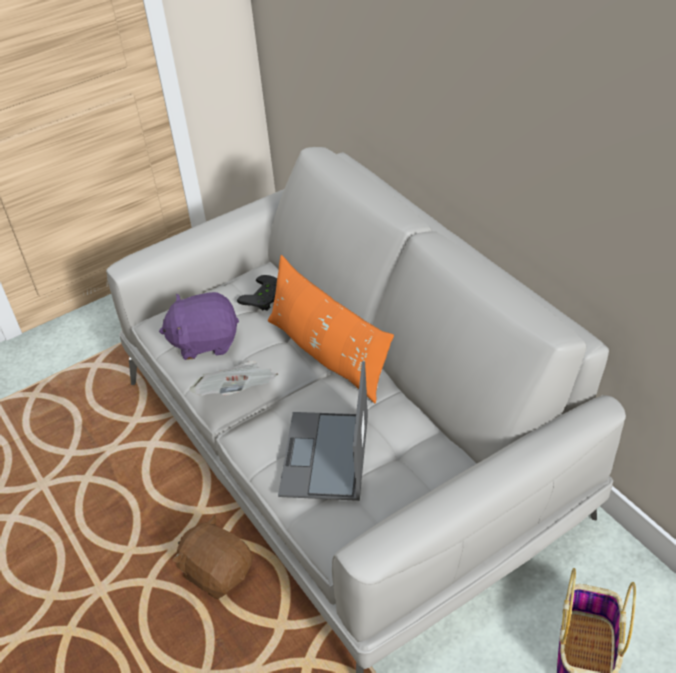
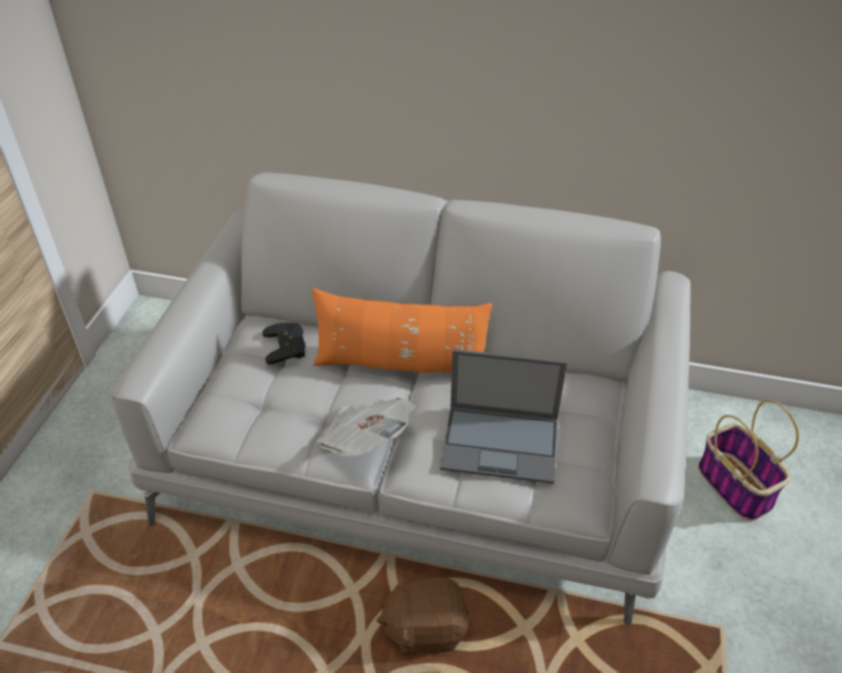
camera: 45 degrees left, 0 degrees up
purple plush toy [159,292,239,360] -> none
laptop [278,361,368,501] -> laptop turned 45 degrees counterclockwise [440,349,567,484]

